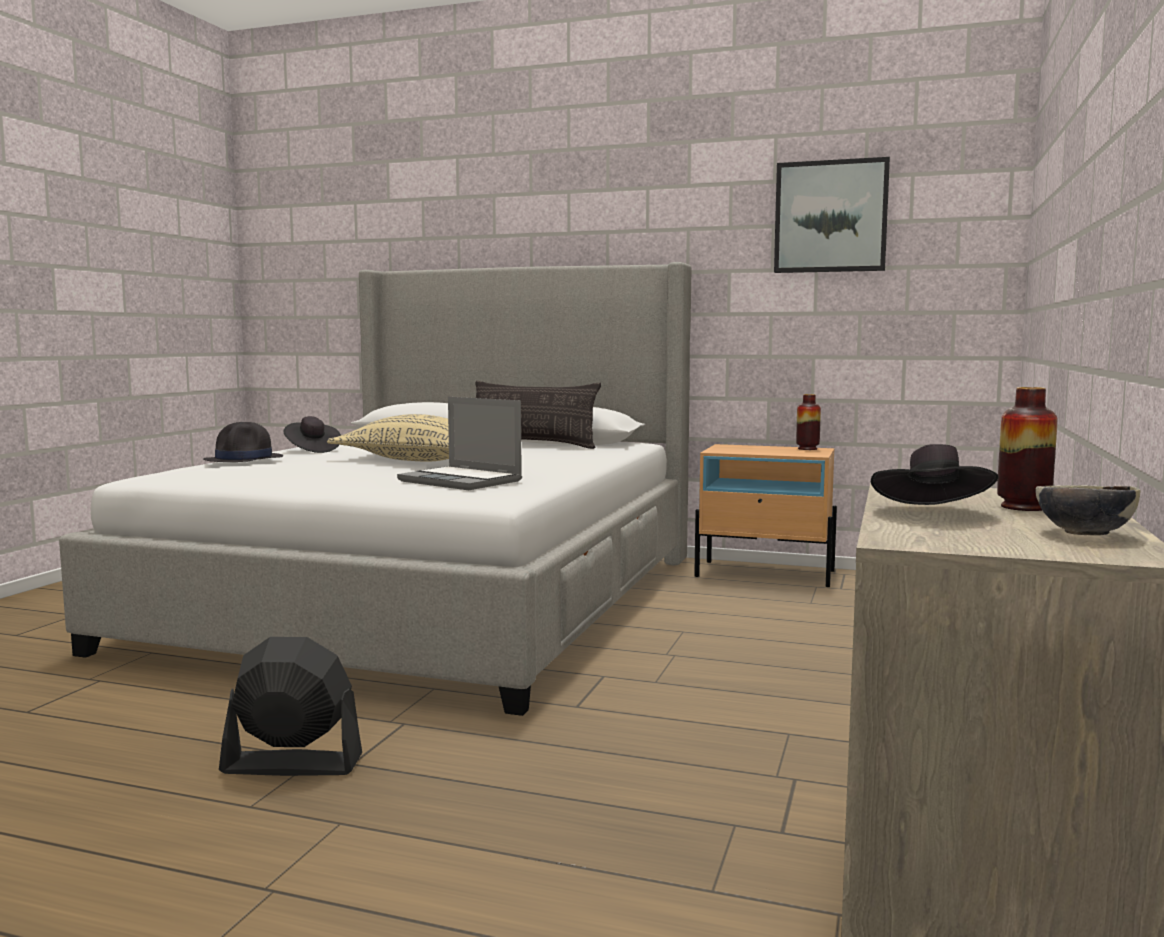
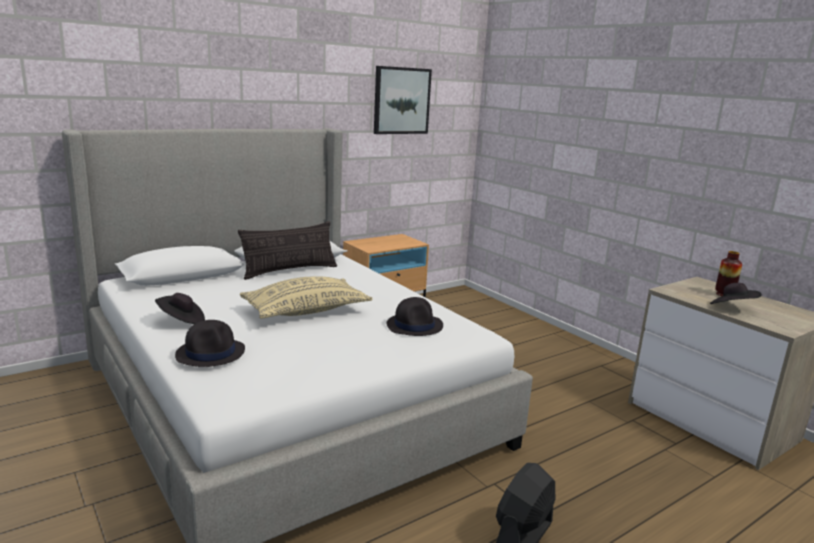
camera: 55 degrees left, 10 degrees up
laptop [397,397,522,490] -> black hat [387,297,443,336]
vase [796,394,821,450] -> none
bowl [1035,485,1141,535] -> none

